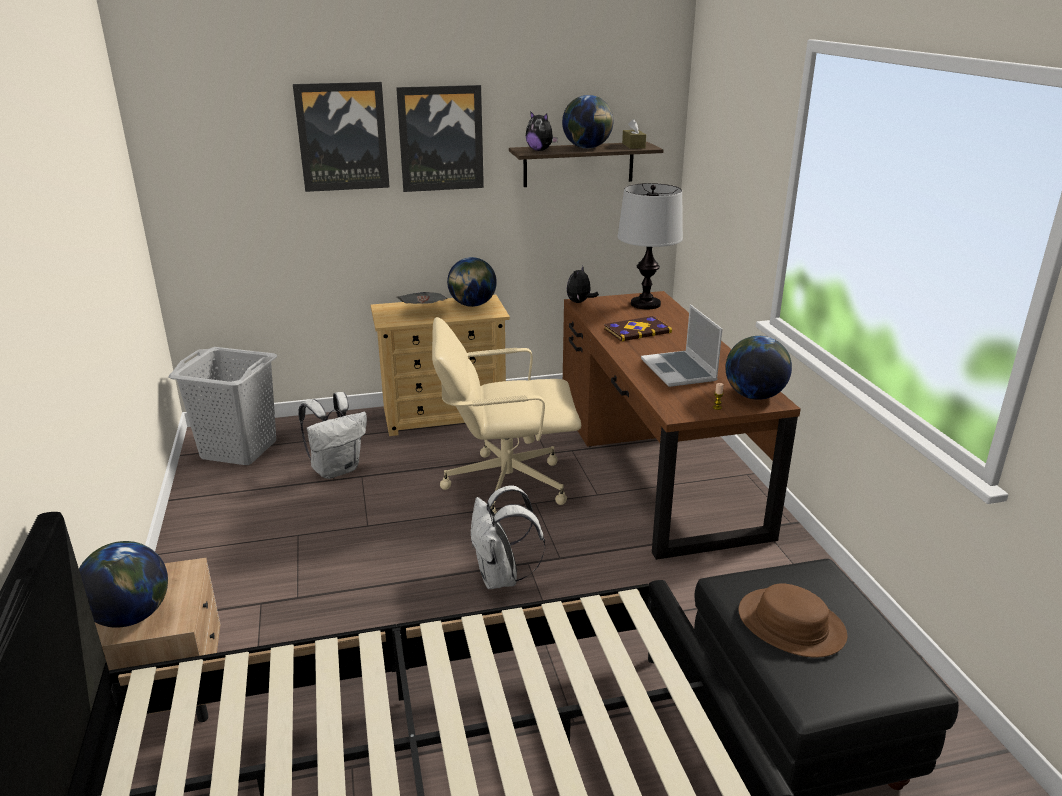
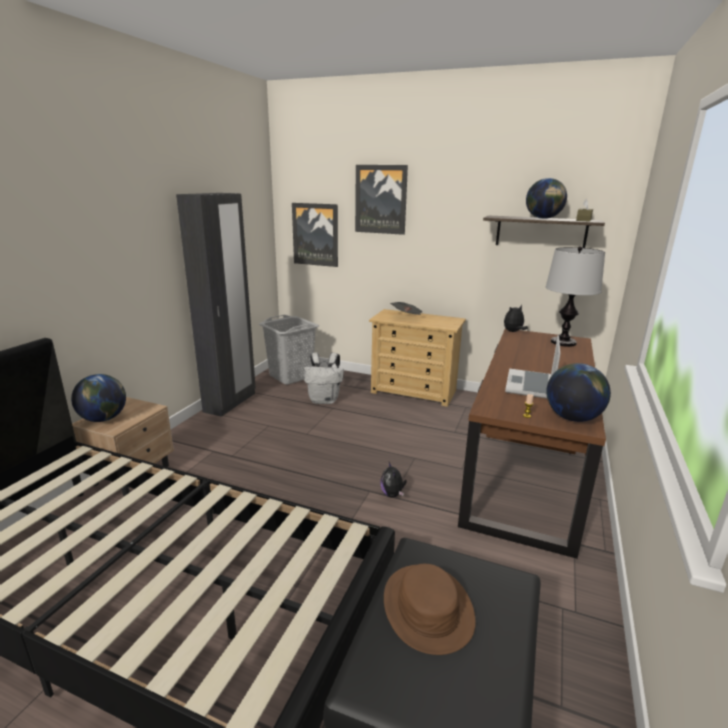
camera: 35 degrees right, 5 degrees down
picture [396,85,484,192] -> picture moved to [292,203,338,267]
beige office chair [432,317,581,514] -> none
globe [447,257,497,307] -> none
white backpack [471,485,545,589] -> none
plush toy [526,111,558,151] -> plush toy moved to [380,462,407,497]
book [604,316,672,342] -> none
none -> black wardrobe [176,193,256,417]

